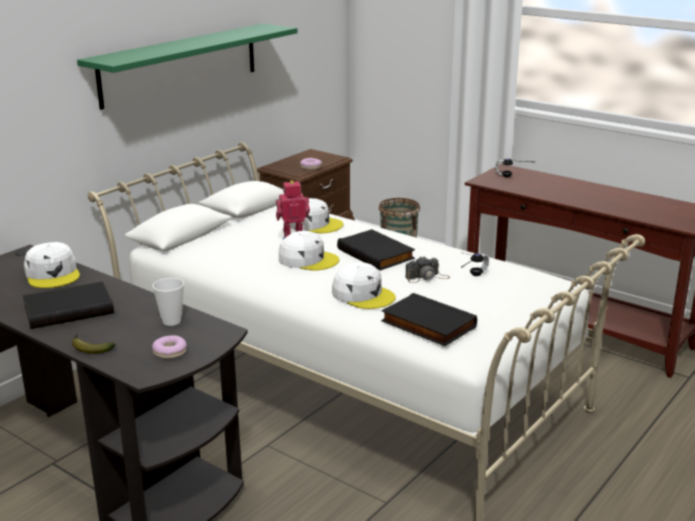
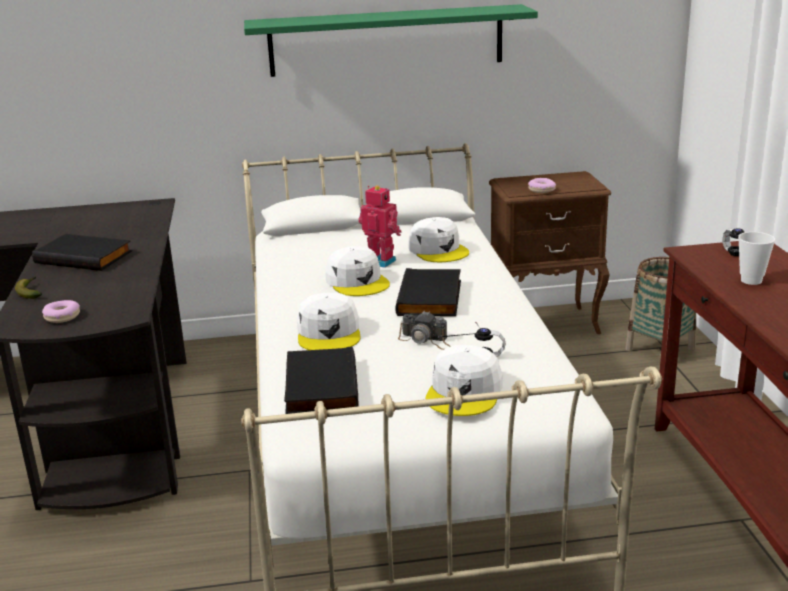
camera: 45 degrees right, 0 degrees up
white cap [24,242,80,288] -> white cap moved to [426,345,503,416]
cup [152,278,184,326] -> cup moved to [738,232,775,285]

